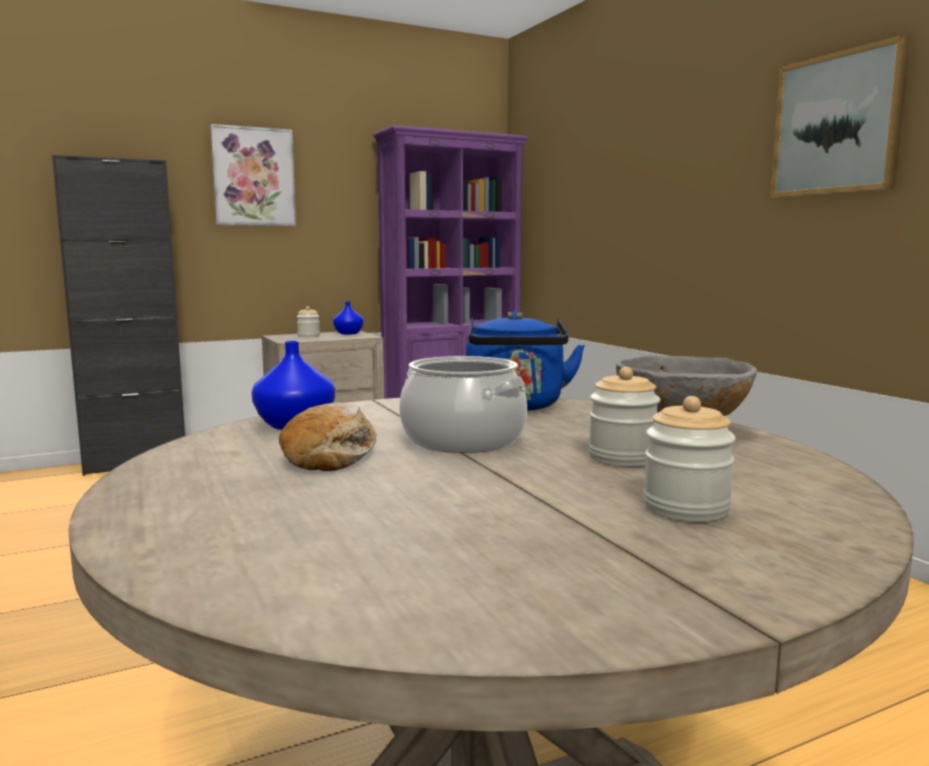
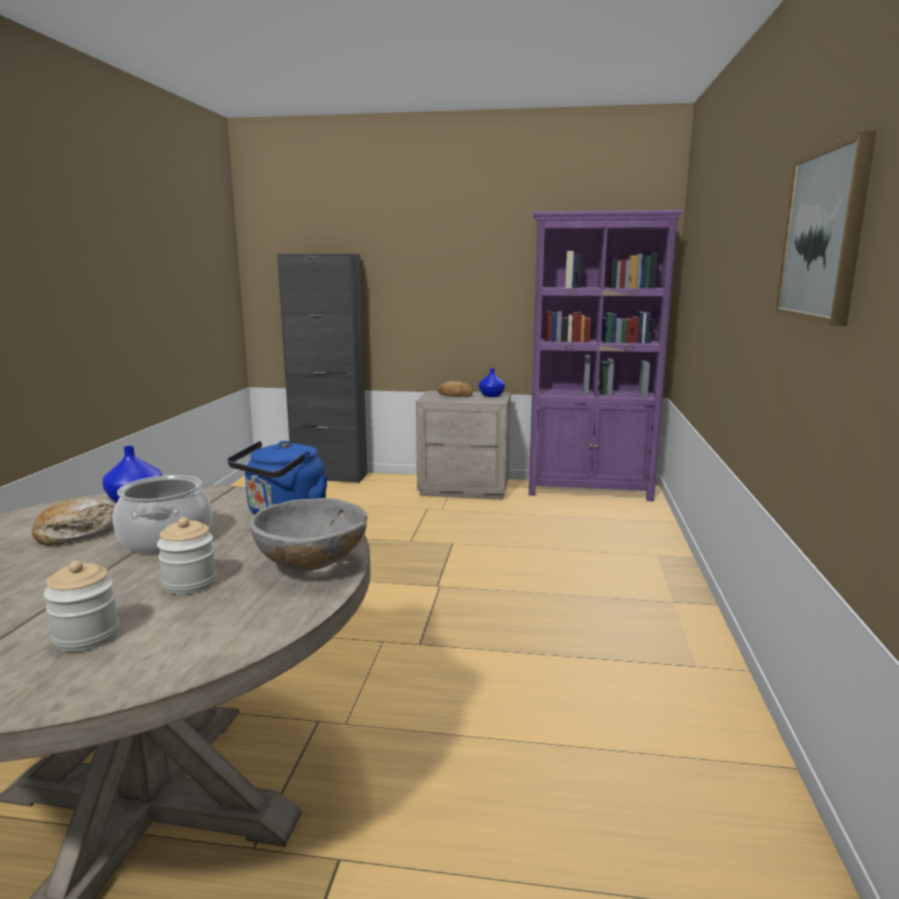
camera: 35 degrees right, 5 degrees up
picture [210,124,296,226] -> none
jar [297,306,320,337] -> bread [437,381,473,397]

